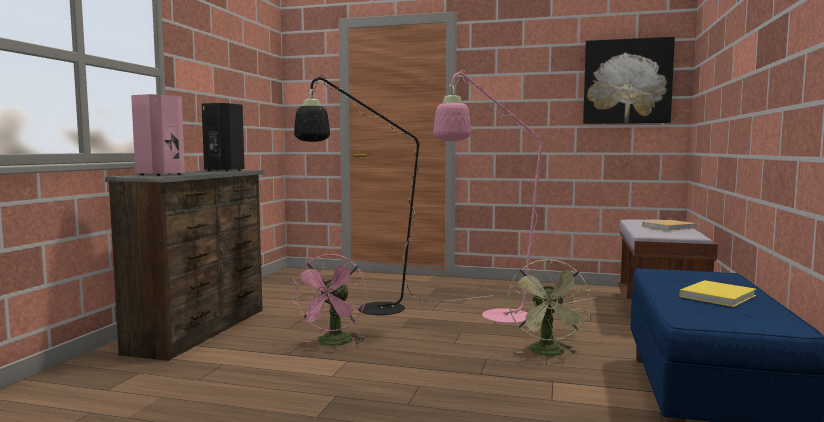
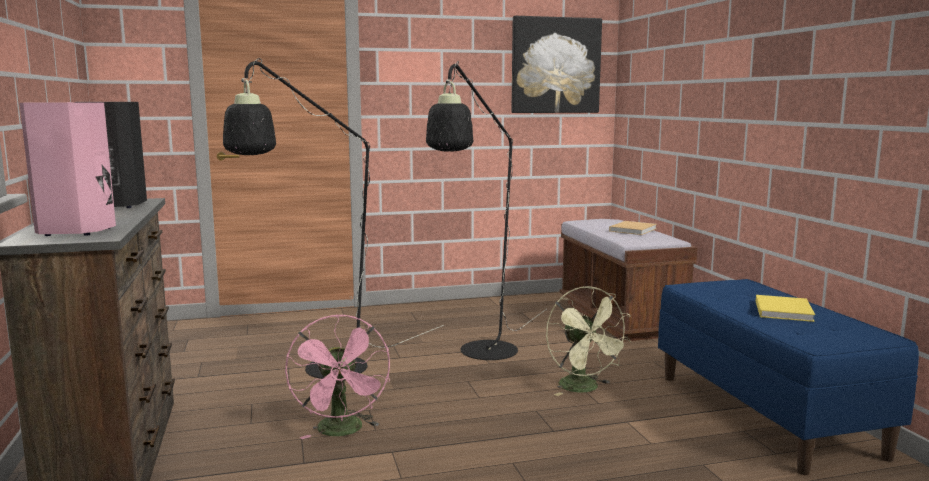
camera: 30 degrees left, 5 degrees up
pink floor lamp [433,70,596,323] -> black floor lamp [426,61,546,360]

